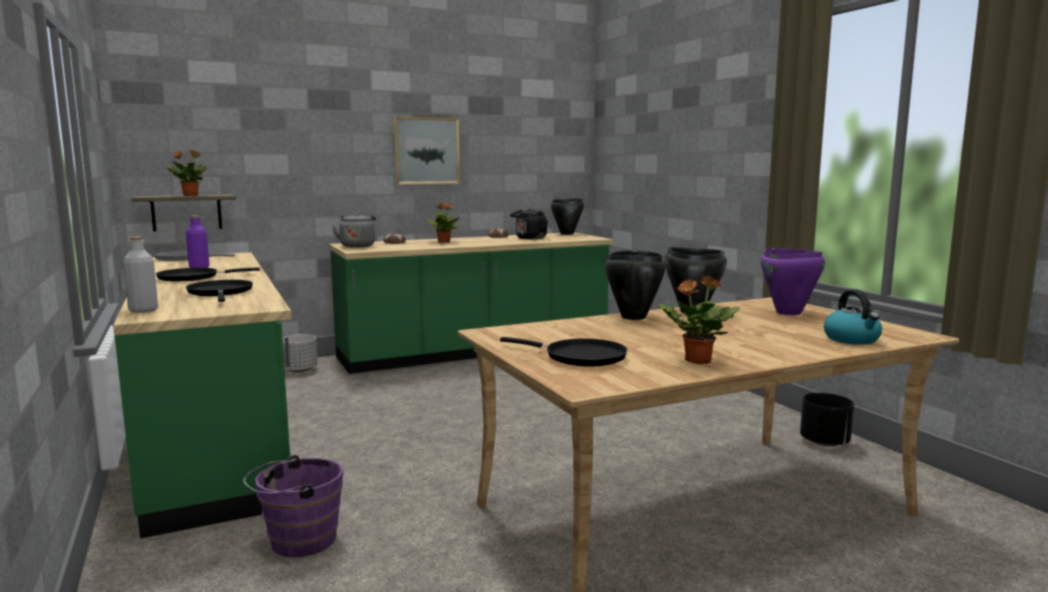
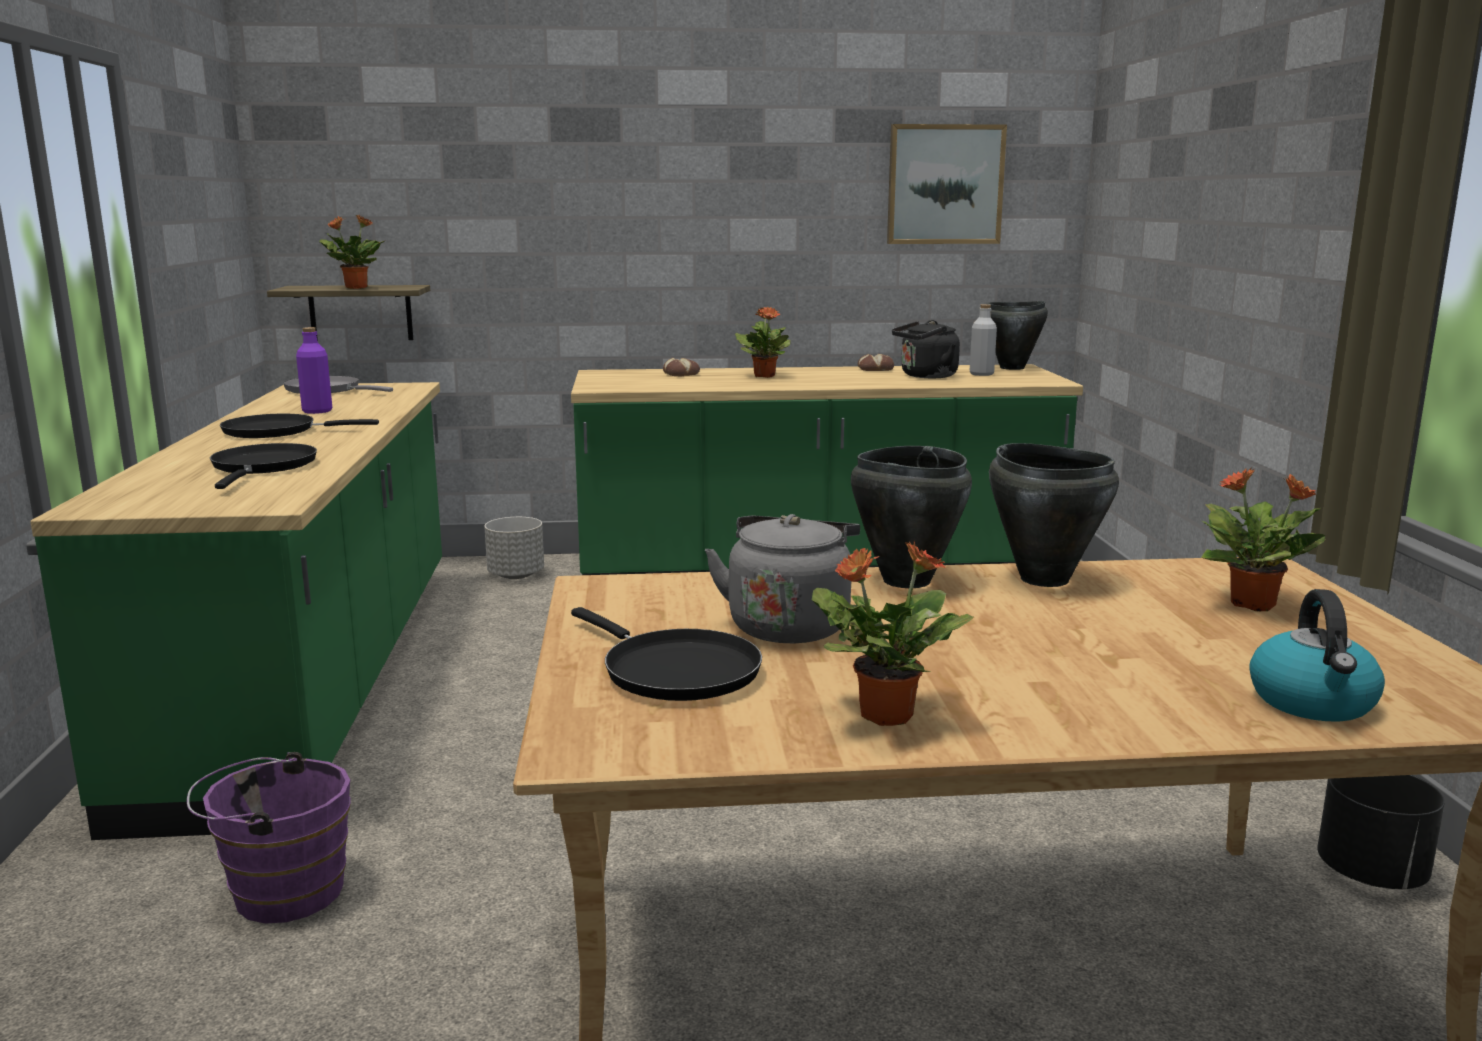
camera: 20 degrees right, 5 degrees up
grey bottle [123,236,158,313] -> grey bottle moved to [970,304,997,376]
grey kettle [332,213,376,248] -> grey kettle moved to [705,514,860,643]
picture [394,116,460,184] -> picture moved to [887,124,1007,244]
purple cooking pot [761,248,825,315] -> potted plant [1201,467,1326,611]

